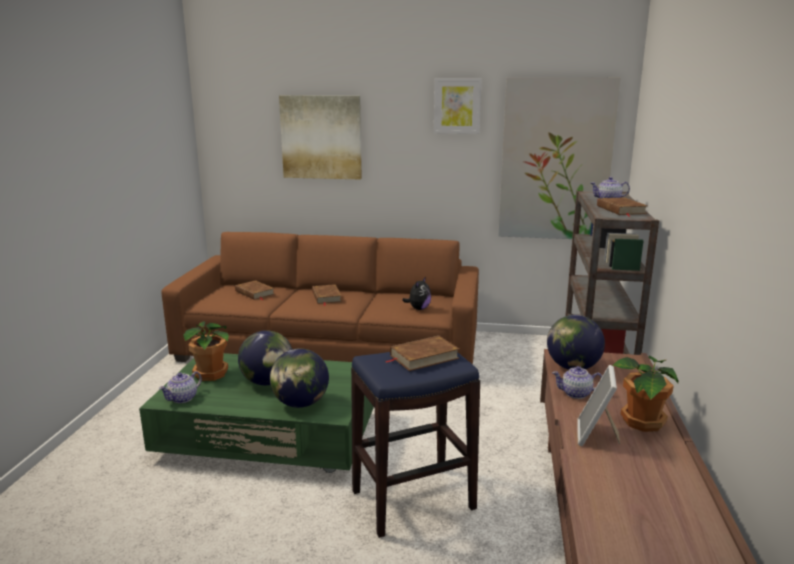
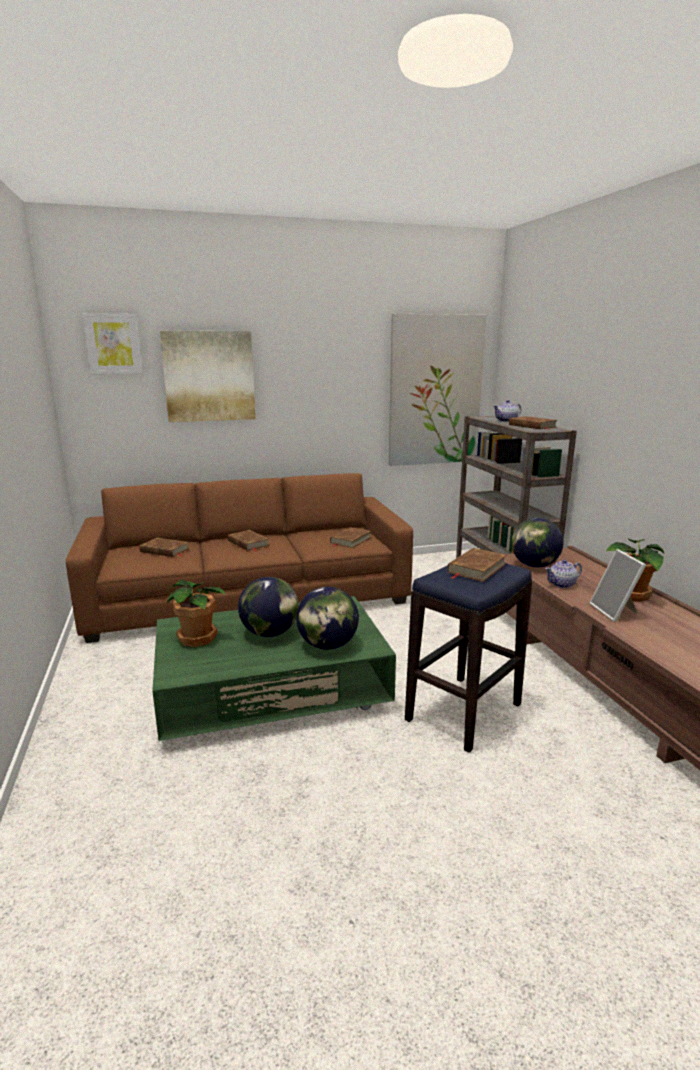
camera: 25 degrees left, 0 degrees up
teapot [159,371,202,403] -> none
plush toy [402,277,431,310] -> brown book [330,527,371,548]
picture [434,78,482,134] -> picture moved to [82,313,143,374]

